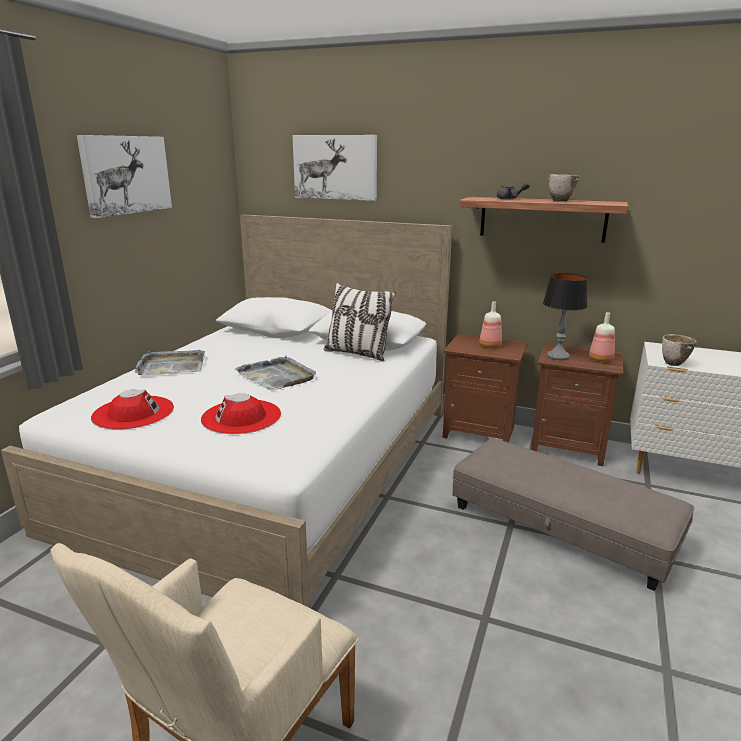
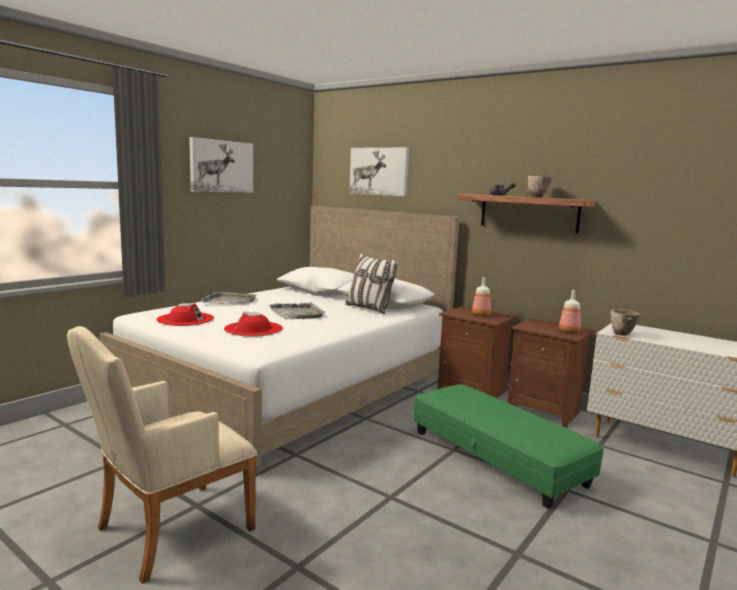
camera: 15 degrees right, 10 degrees down
grey ottoman [452,439,694,591] -> green ottoman [413,384,603,508]
table lamp [543,273,587,360] -> none

